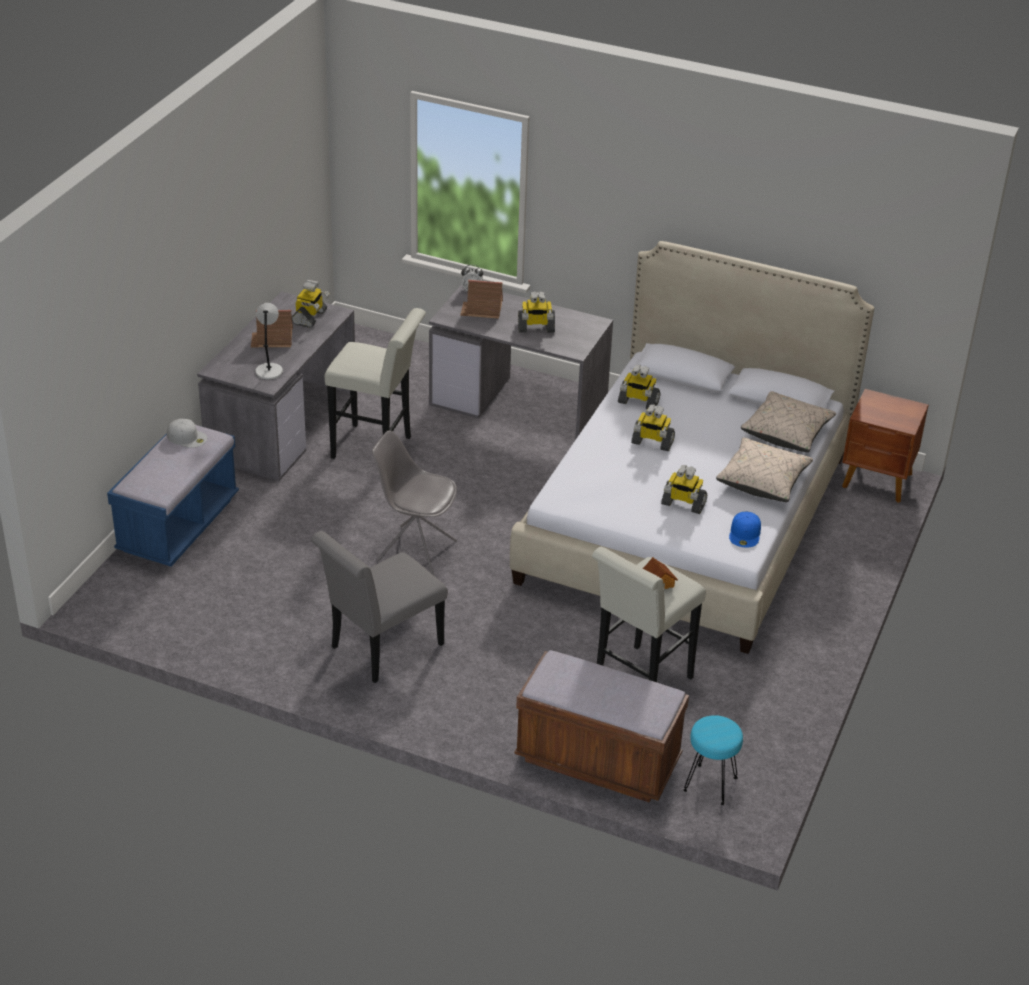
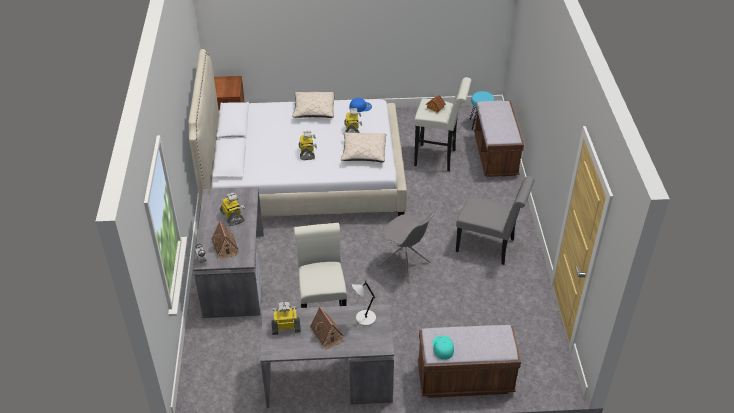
camera: 115 degrees left, 5 degrees up
blue bench [107,425,239,567] -> brown bench [417,325,521,398]
white cap [167,419,207,448] -> turquoise cap [432,336,454,360]
grey chair [372,431,457,575] -> grey chair turned 45 degrees counterclockwise [379,212,434,283]
toy robot [618,365,661,409] -> none
beige pillow [741,391,836,452] -> beige pillow moved to [341,132,386,162]

